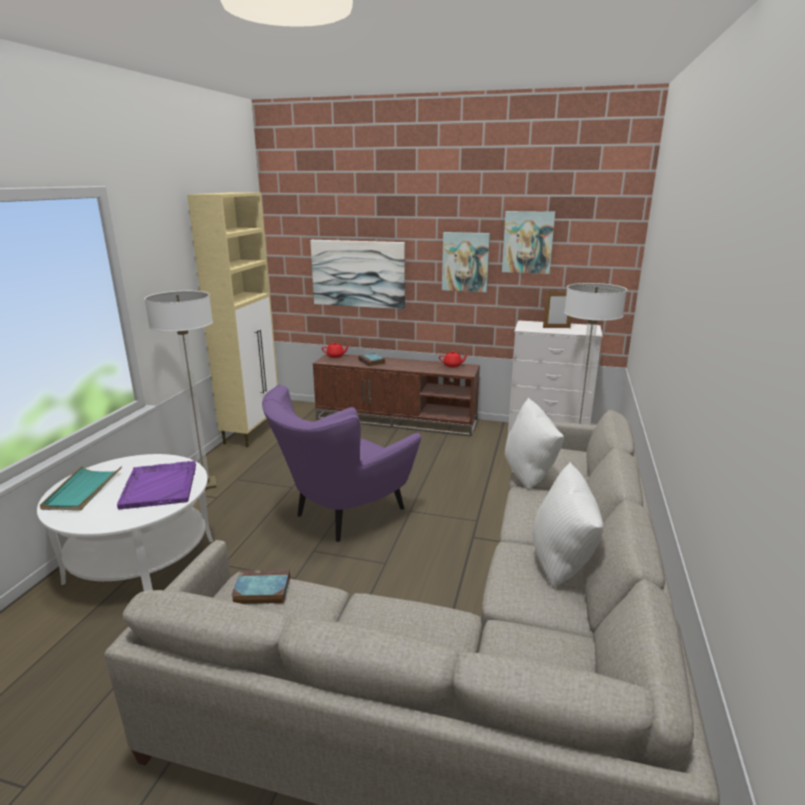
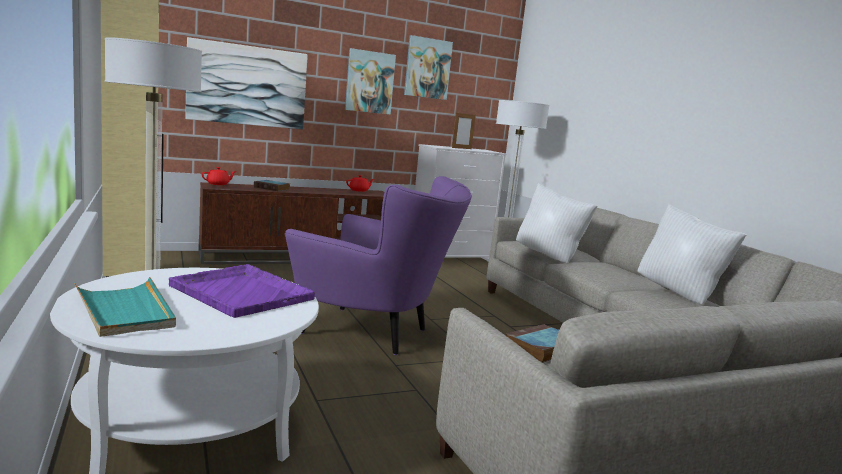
camera: 40 degrees left, 10 degrees down
purple armchair [262,385,422,542] -> purple armchair turned 75 degrees counterclockwise [285,176,472,355]

